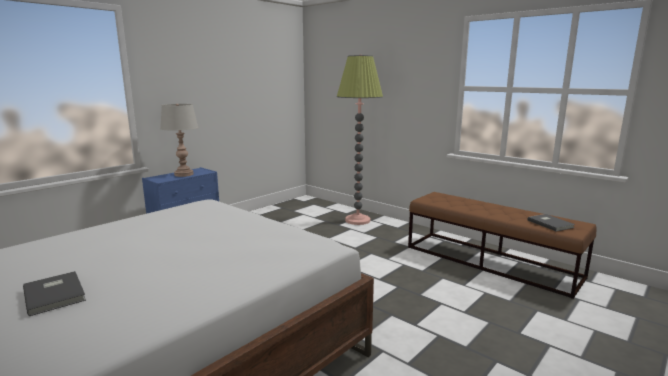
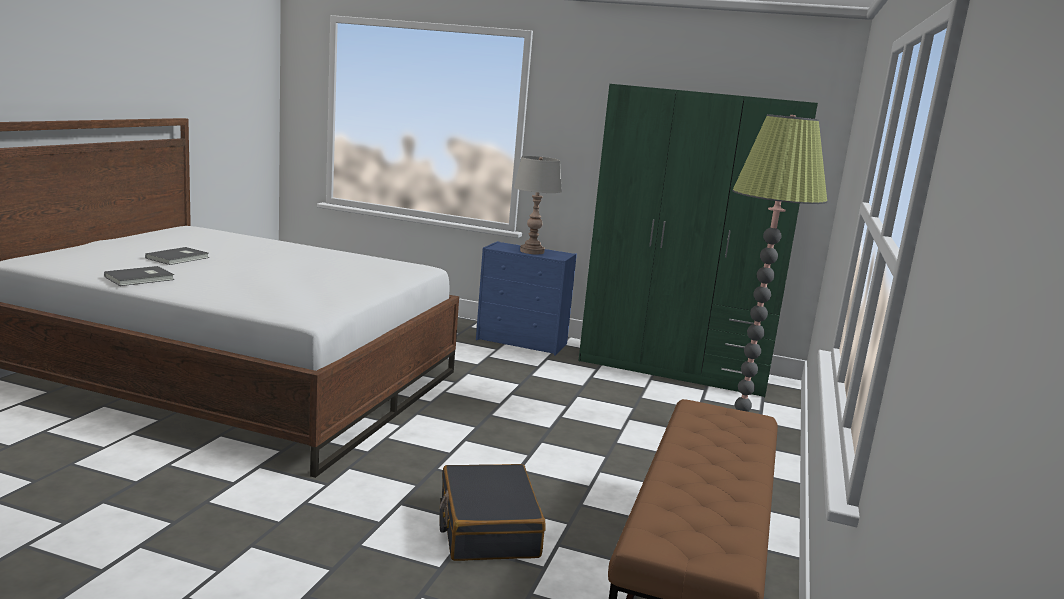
camera: 65 degrees right, 0 degrees up
grey book [527,214,575,231] -> grey book moved to [104,266,175,286]
none -> black suitcase [439,464,546,561]
none -> green wardrobe [578,84,818,397]

